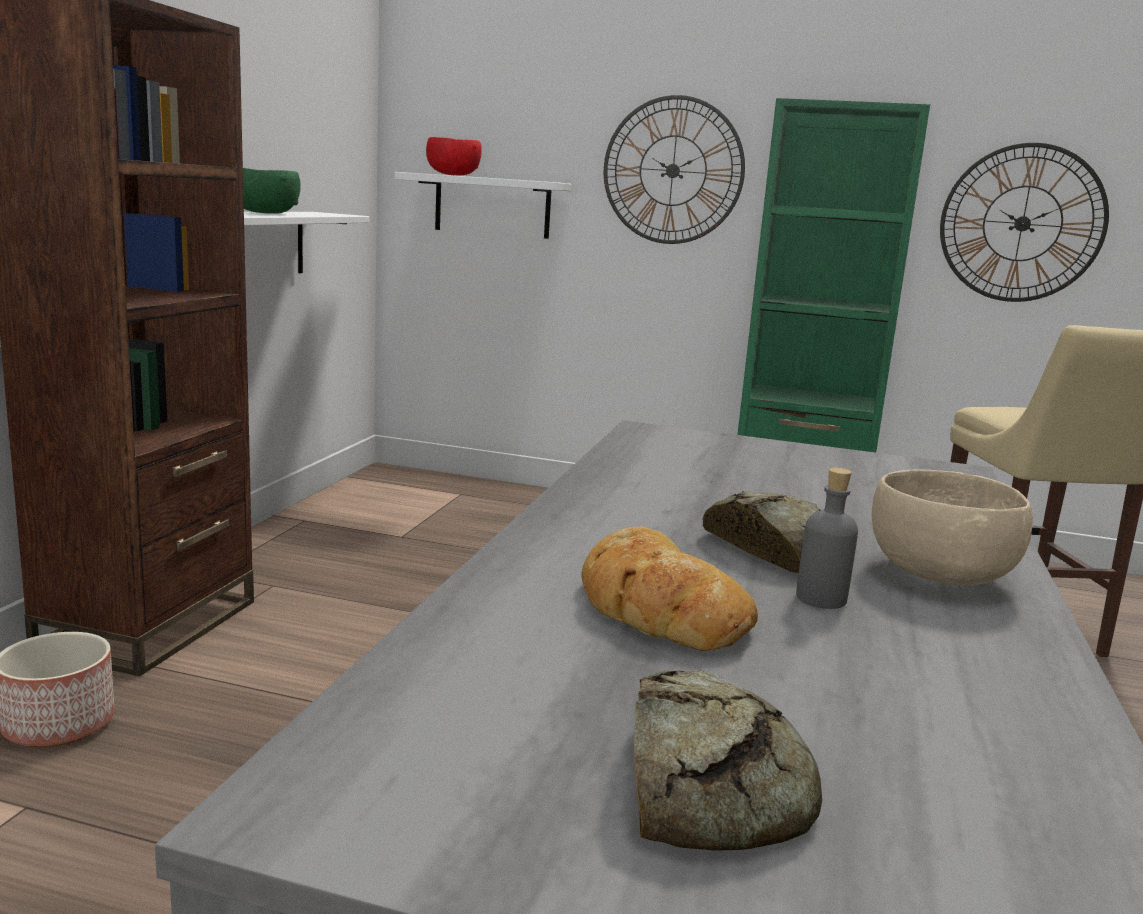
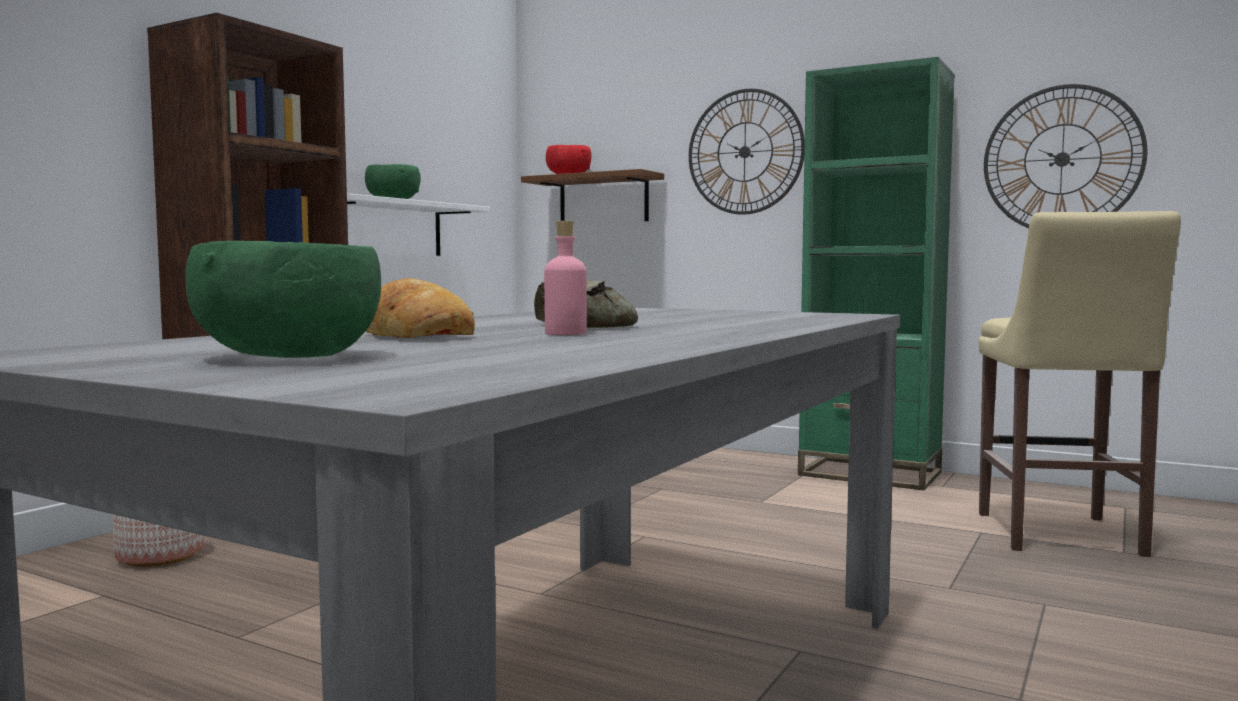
camera: 15 degrees right, 10 degrees down
white shelf [395,172,572,239] -> brown shelf [521,169,664,221]
bread [634,670,822,851] -> green bowl [185,241,381,358]
grey bottle [796,467,858,609] -> pink bottle [544,221,587,335]
beige bowl [872,470,1033,585] -> none

